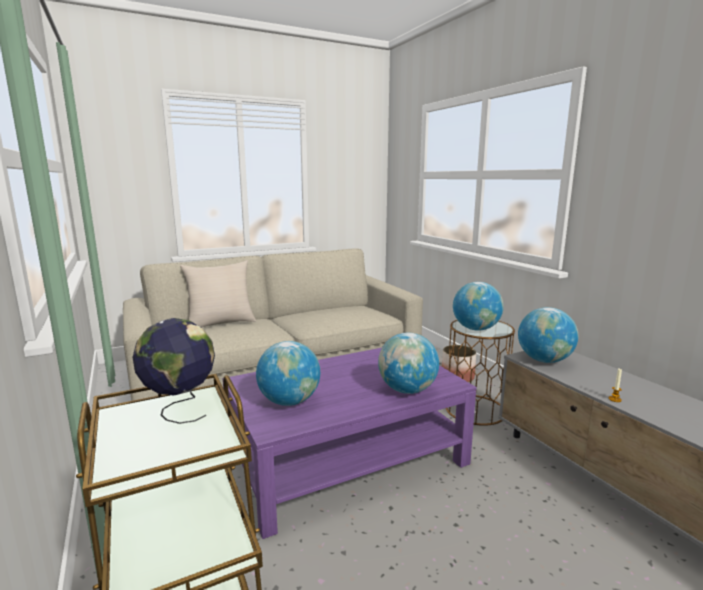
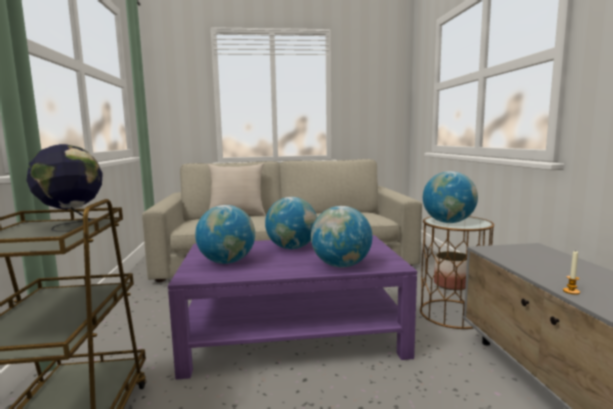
camera: 20 degrees right, 5 degrees down
globe [518,307,579,363] -> globe moved to [265,197,317,249]

